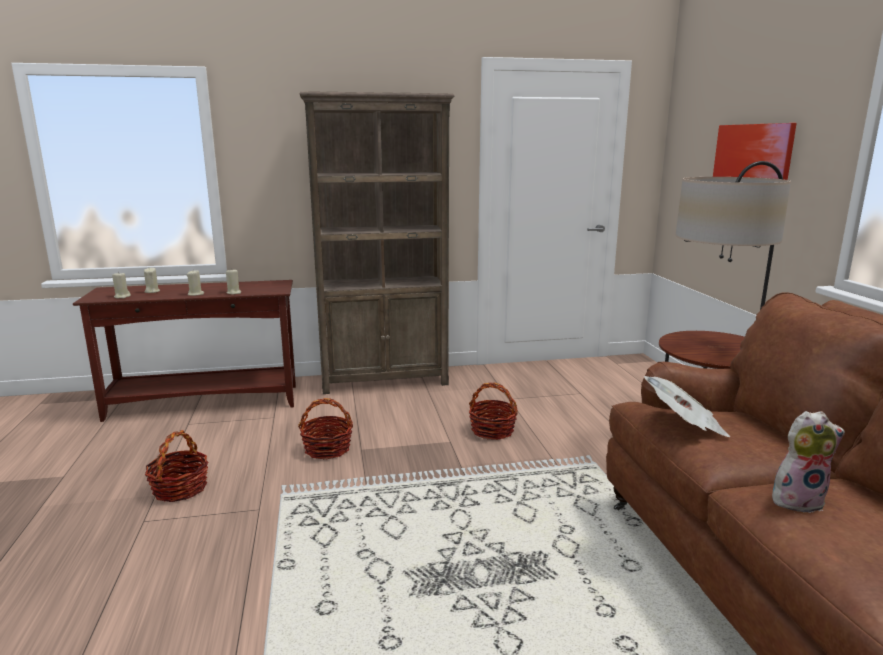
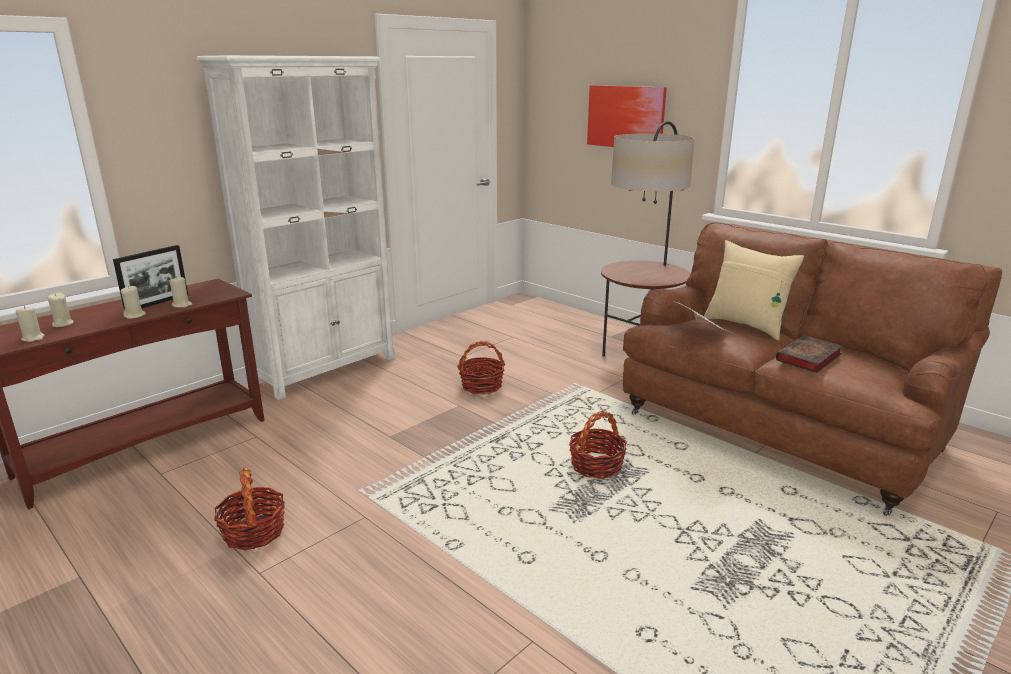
camera: 35 degrees left, 5 degrees up
basket [298,398,353,460] -> basket moved to [569,411,627,479]
brown bookcase [300,91,455,394] -> white bookcase [197,55,395,400]
plush toy [772,411,845,513] -> book [776,335,843,373]
none -> picture frame [113,245,188,310]
none -> beige pillow [704,240,804,340]

